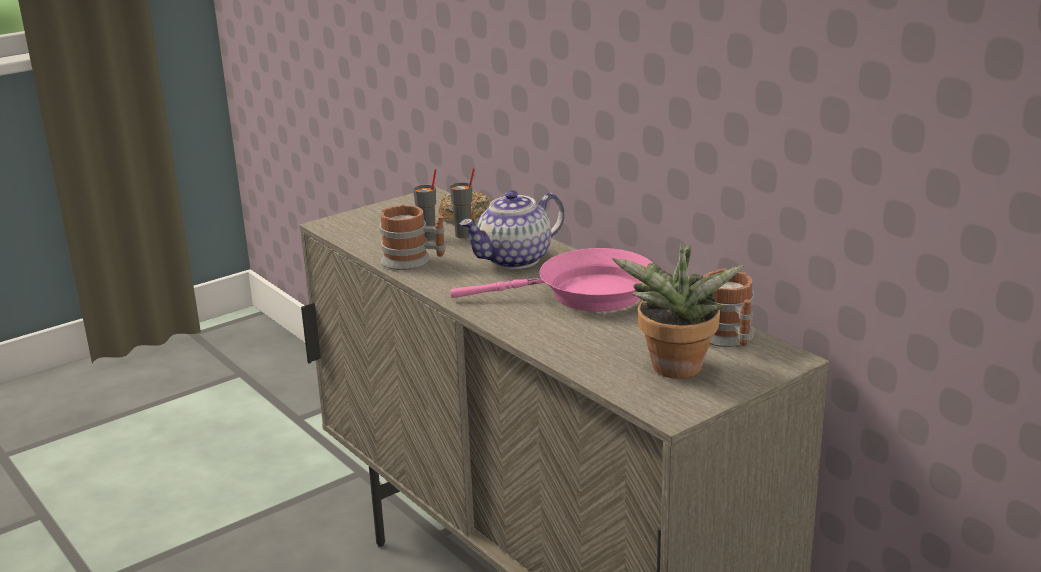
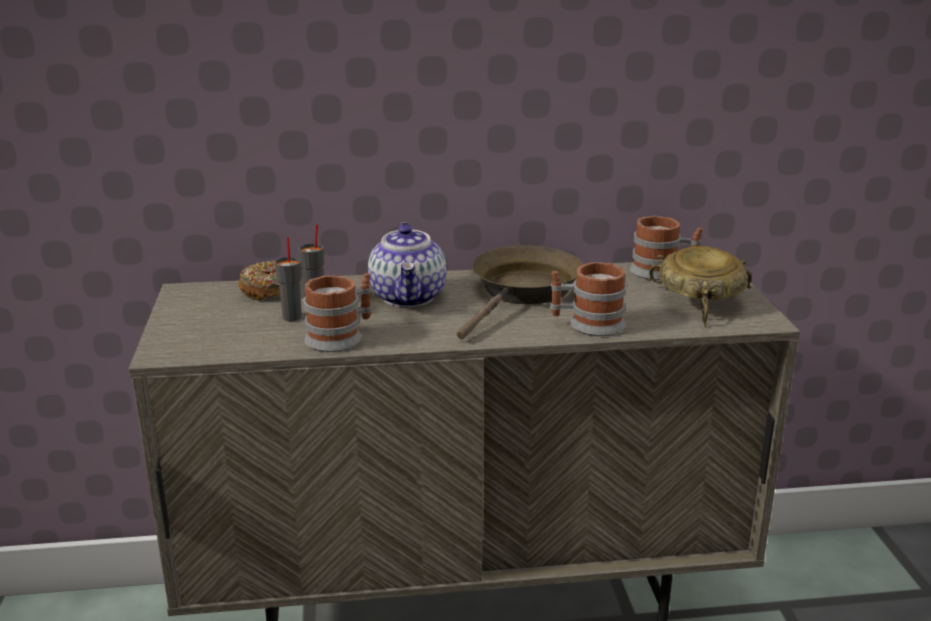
camera: 60 degrees left, 0 degrees up
pink frying pan [451,248,652,312] -> brown frying pan [456,246,583,339]
potted plant [612,242,744,379] -> beige bowl [647,246,752,327]
none -> mug [550,262,626,336]

